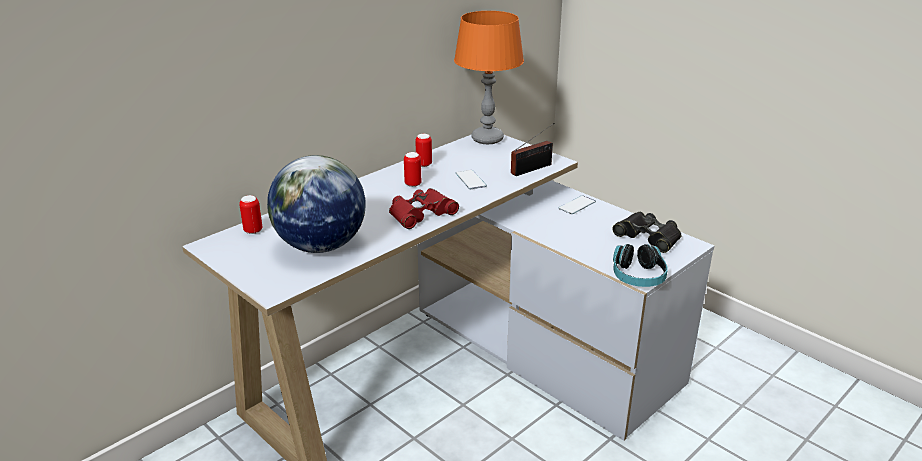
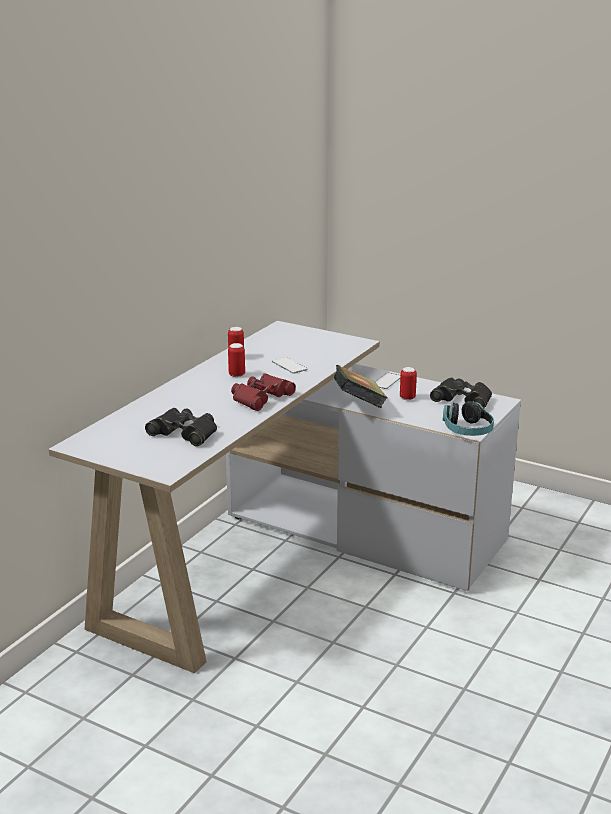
camera: 15 degrees left, 5 degrees down
can [239,195,262,234] -> can moved to [400,367,417,400]
globe [267,155,366,253] -> black binoculars [145,408,217,447]
orange table lamp [454,11,524,144] -> none
radio [511,123,555,176] -> none
none -> book [334,365,387,408]

